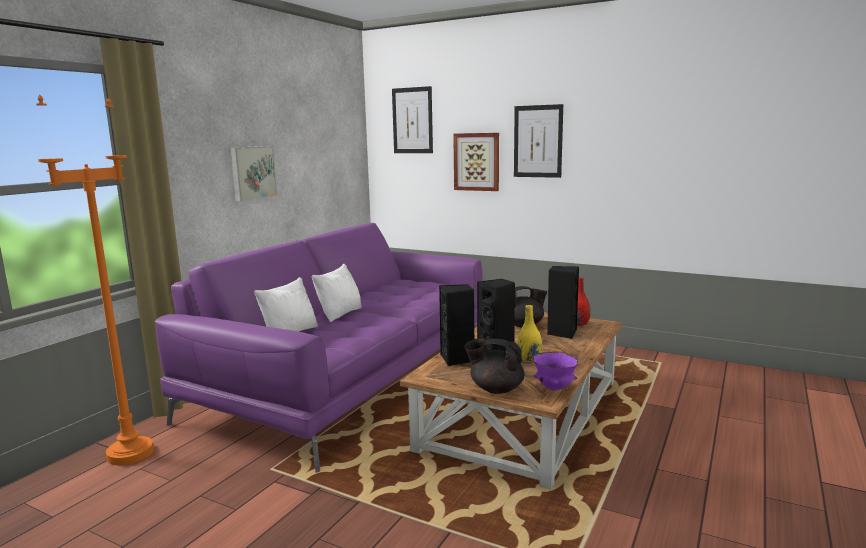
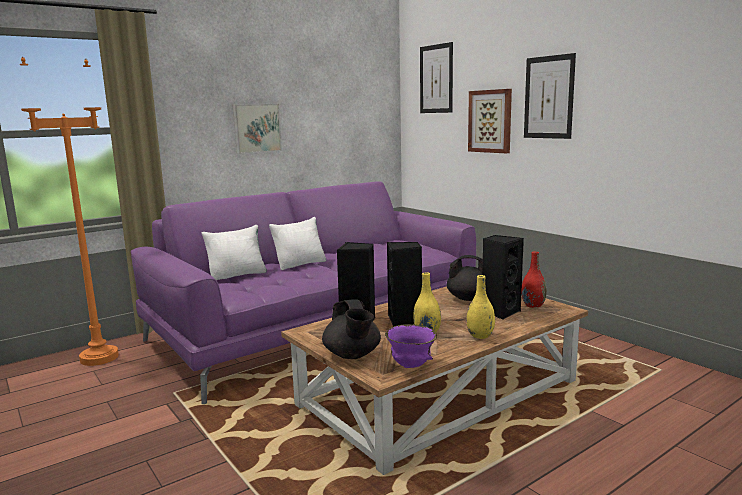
camera: 25 degrees right, 0 degrees up
black teapot [465,338,524,394] -> black teapot turned 150 degrees counterclockwise [322,299,381,359]
none -> yellow vase [467,275,495,339]

